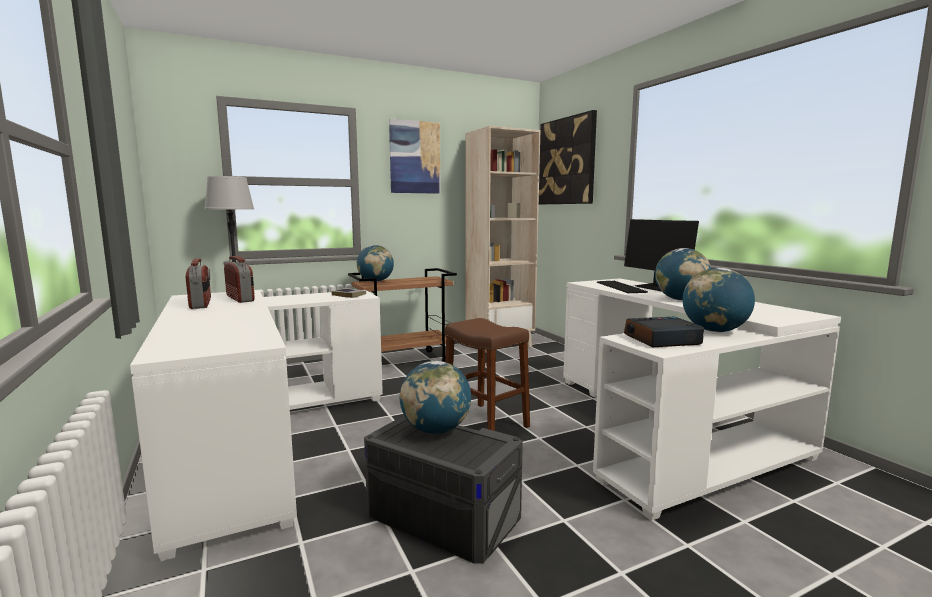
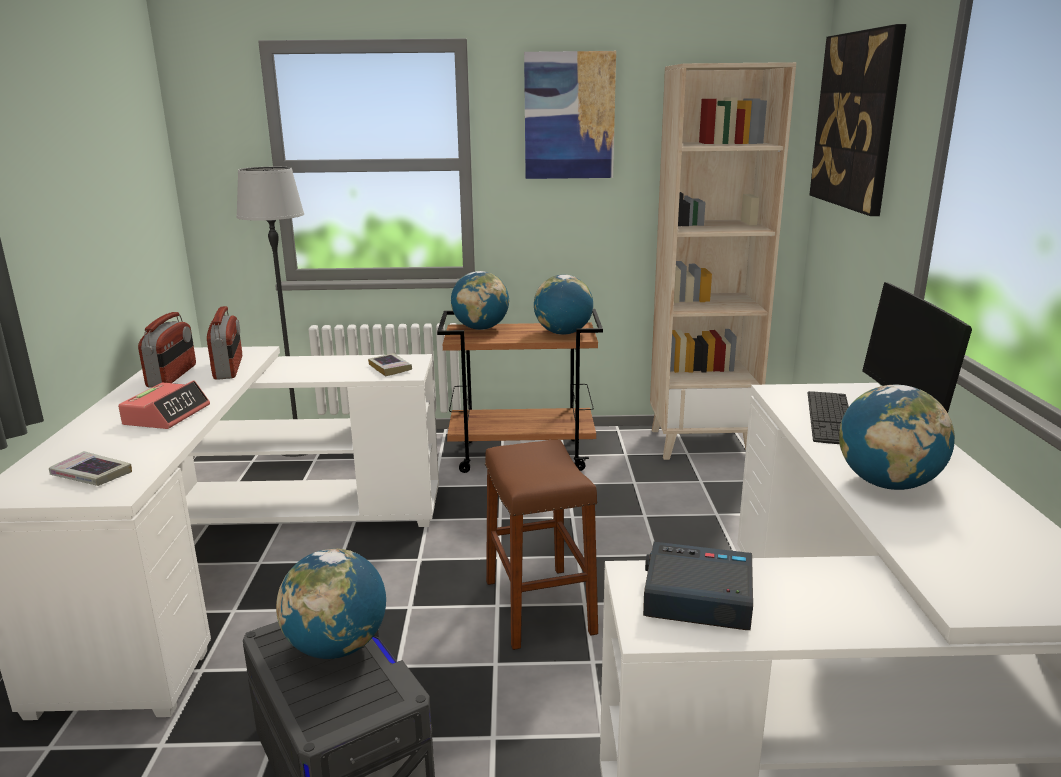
camera: 25 degrees right, 10 degrees up
globe [683,268,755,332] -> globe moved to [534,275,593,335]
none -> book [49,451,132,486]
none -> alarm clock [118,380,210,429]

